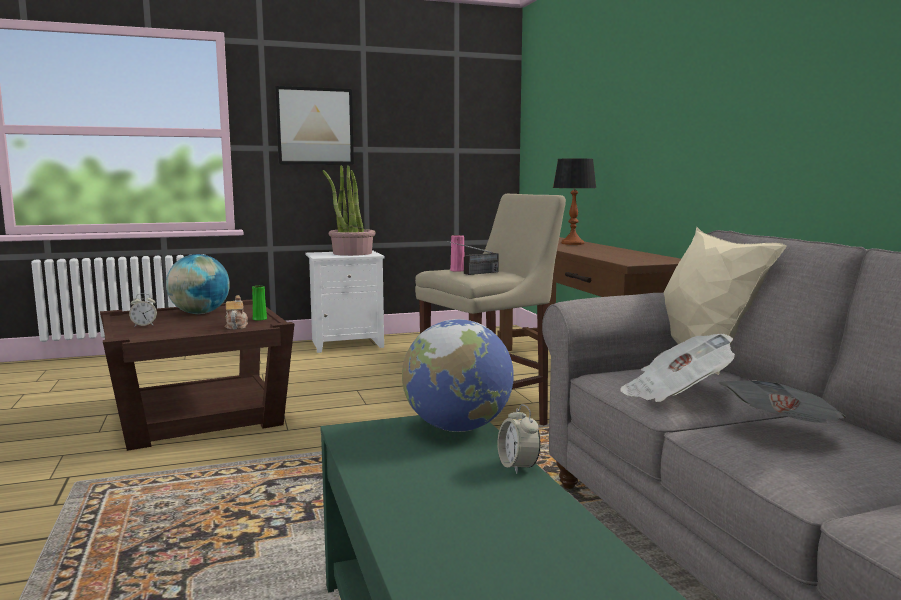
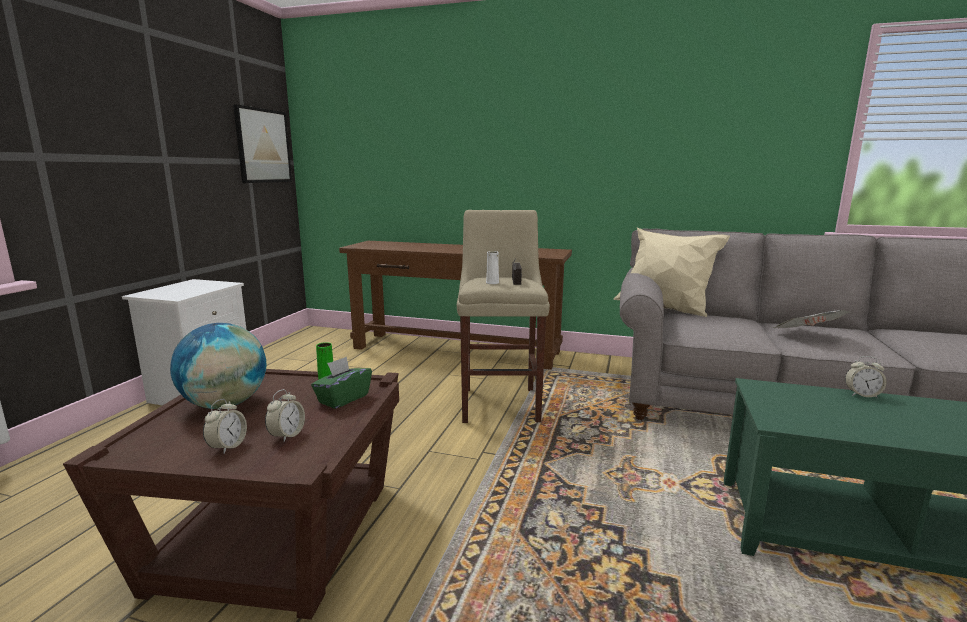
camera: 55 degrees left, 5 degrees up
teapot [225,295,248,329] -> green tissue box [311,357,372,409]
picture [275,86,354,165] -> picture moved to [233,104,292,183]
potted plant [323,165,375,256] -> none
globe [402,319,514,432] -> none
pink vase [450,235,464,272] -> white vase [486,251,499,284]
table lamp [553,158,597,245] -> none
newspaper [621,334,735,402] -> none
none -> alarm clock [265,389,305,442]

